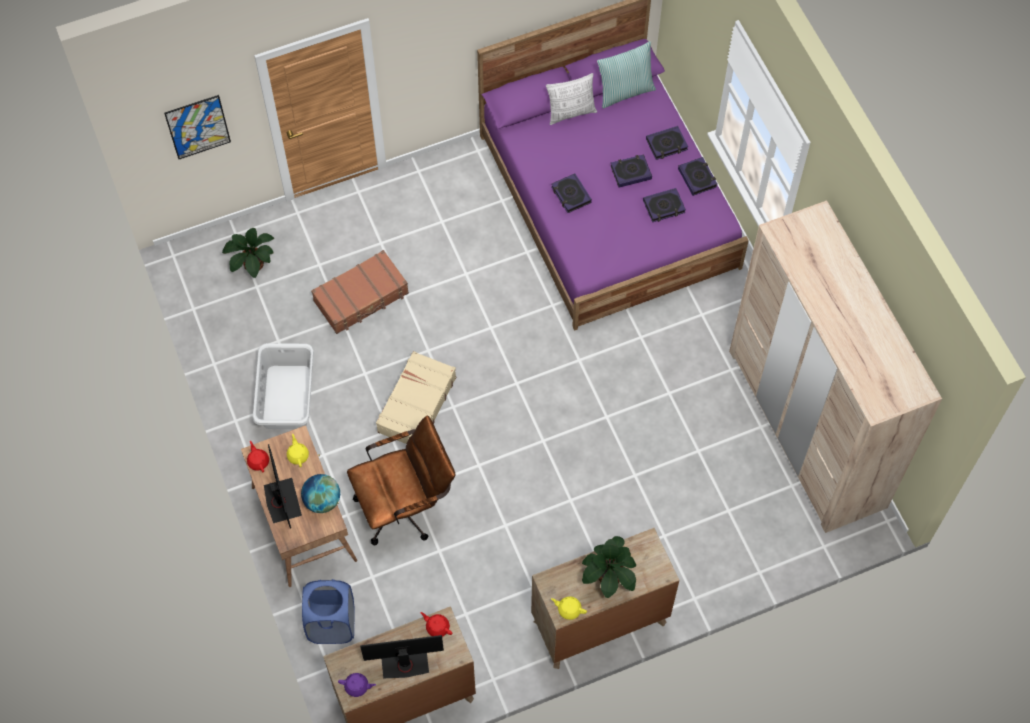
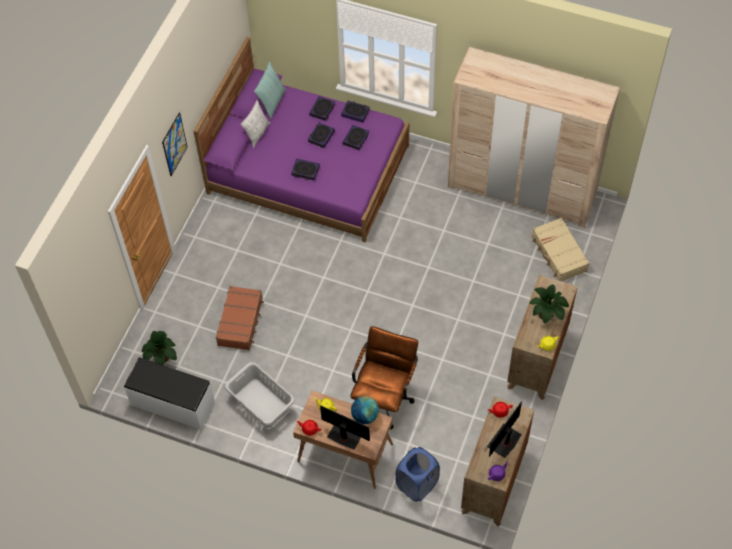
camera: 45 degrees left, 5 degrees down
picture [164,95,231,159] -> picture moved to [162,113,188,176]
beige suitcase [376,351,456,444] -> beige suitcase moved to [532,218,590,281]
none -> white bench [124,358,215,430]

